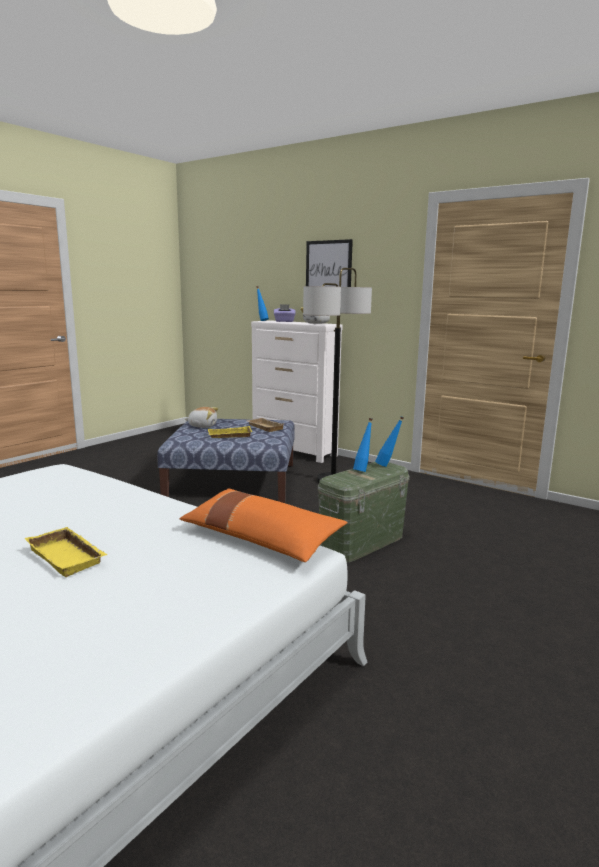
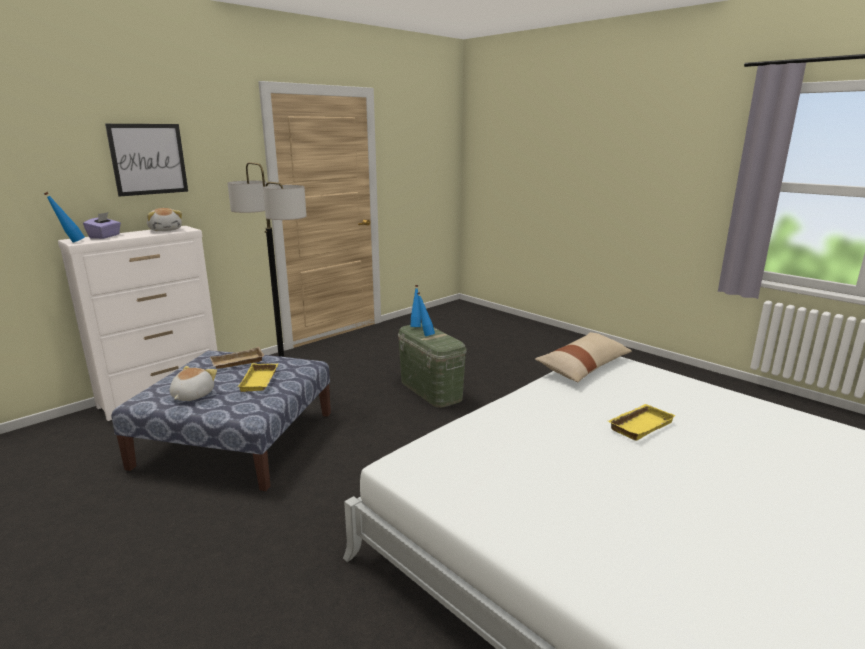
camera: 80 degrees left, 5 degrees up
orange pillow [180,488,348,562] -> beige pillow [535,332,632,382]

